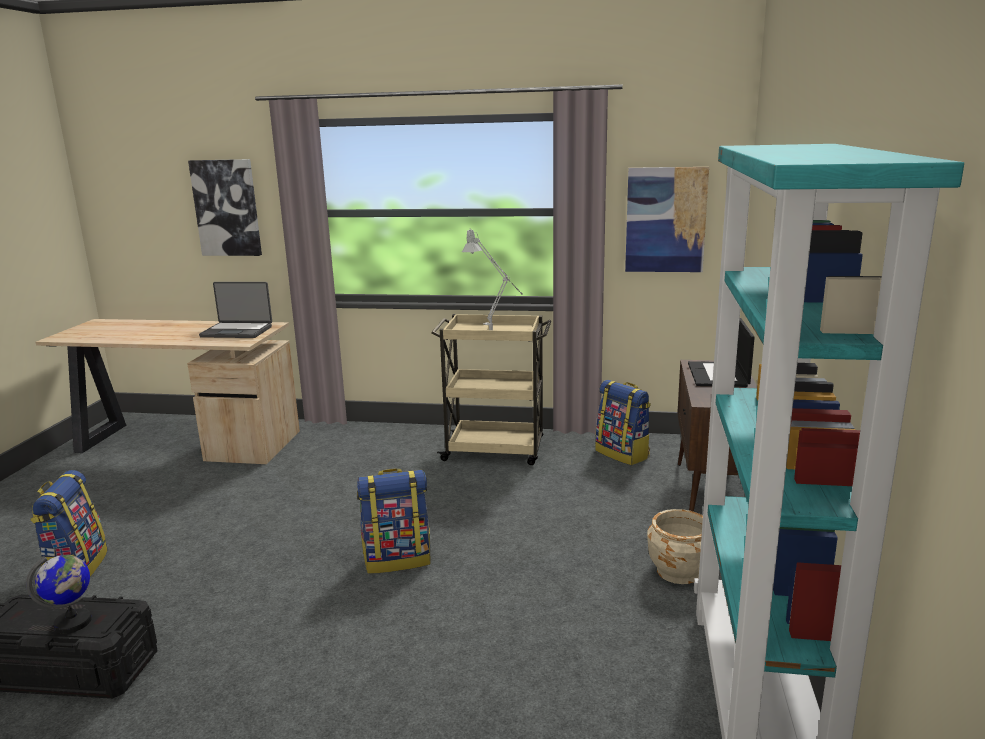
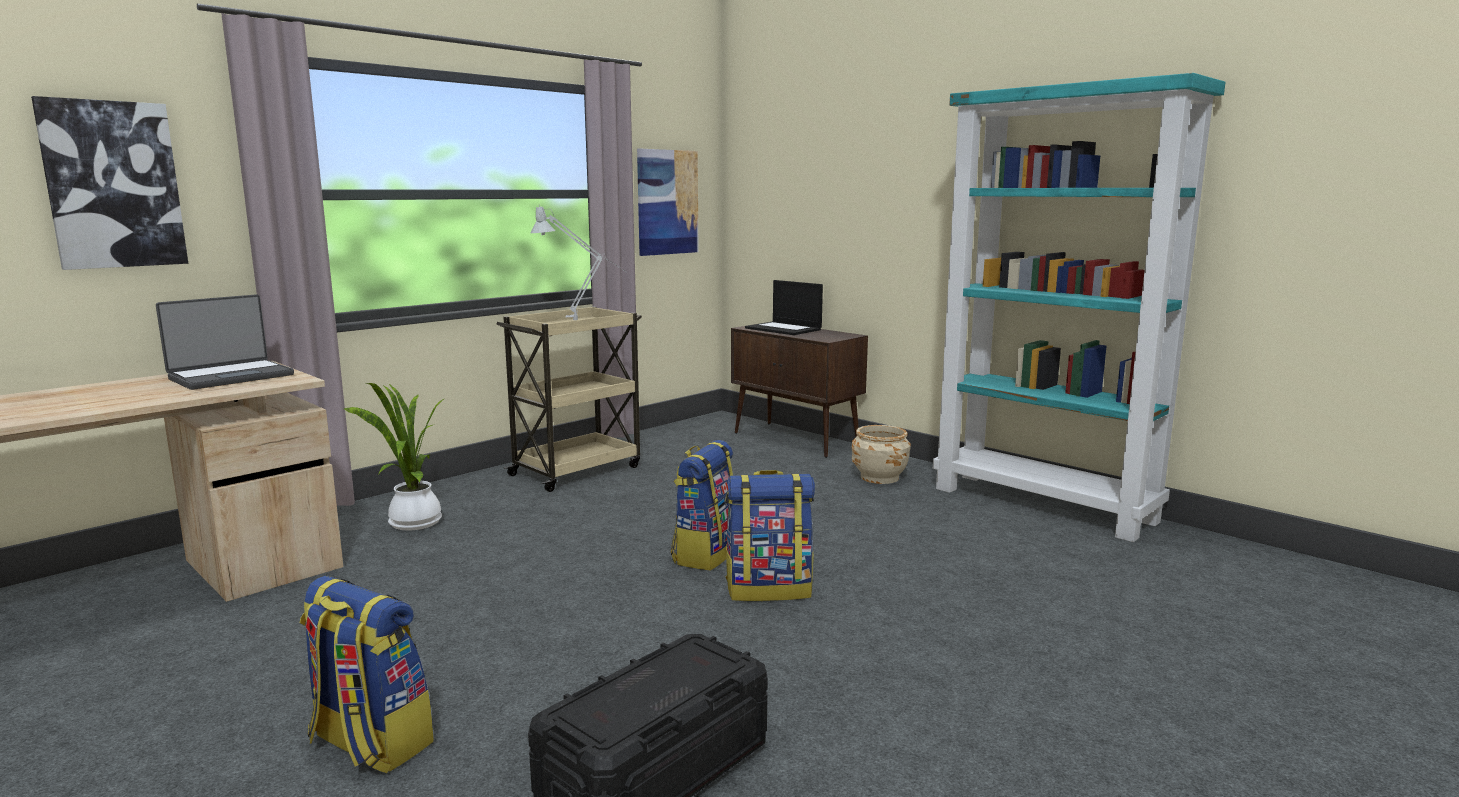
camera: 55 degrees left, 5 degrees down
globe [26,555,92,634] -> none
backpack [595,380,651,465] -> backpack moved to [725,470,815,601]
none -> potted plant [344,383,444,531]

